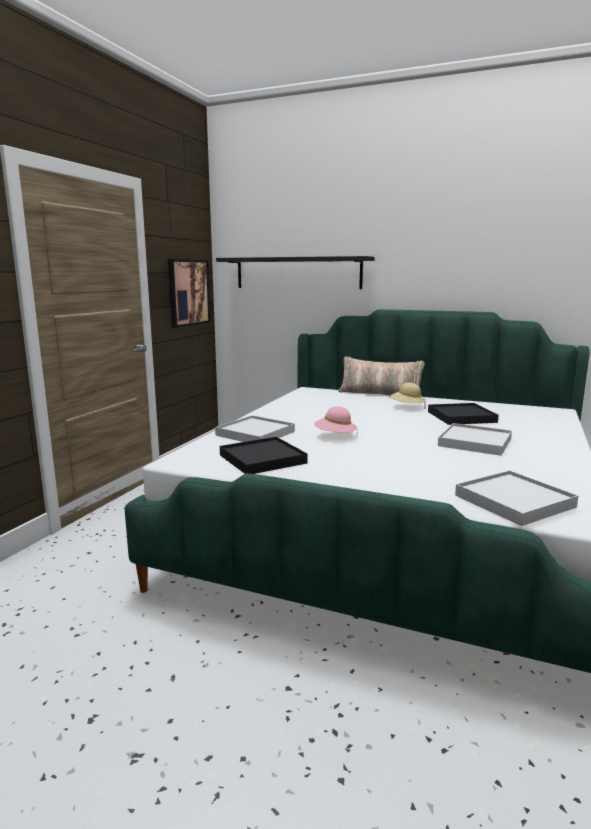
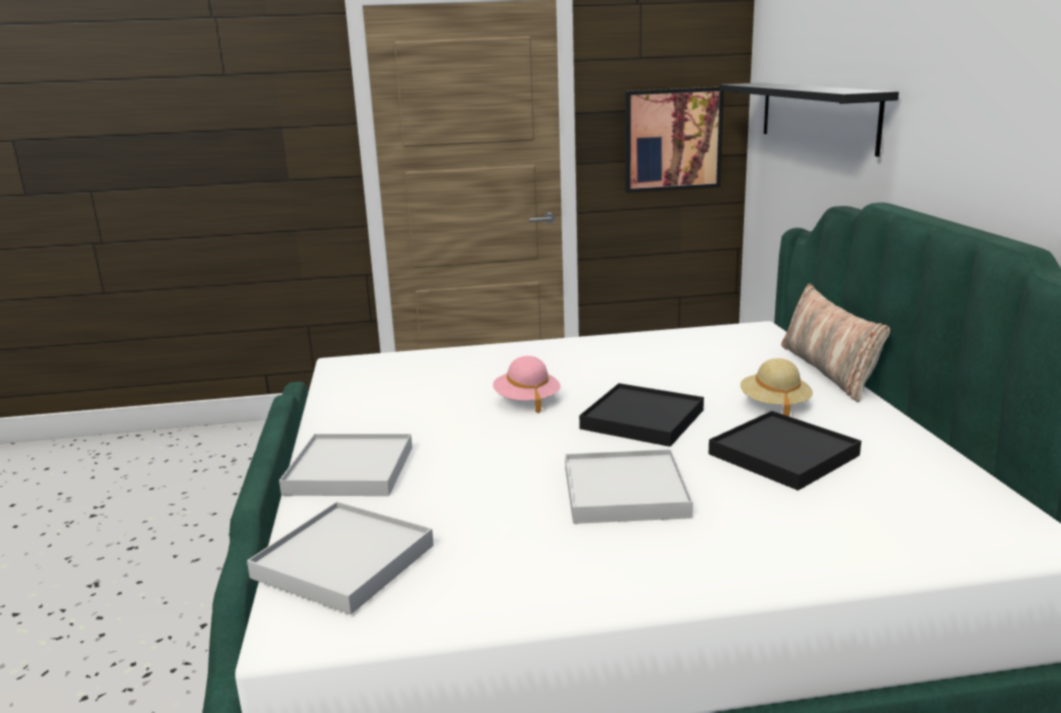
camera: 60 degrees right, 5 degrees up
white tray [215,415,295,442] -> white tray moved to [279,434,412,496]
black tray [220,437,308,474] -> black tray moved to [579,383,704,447]

